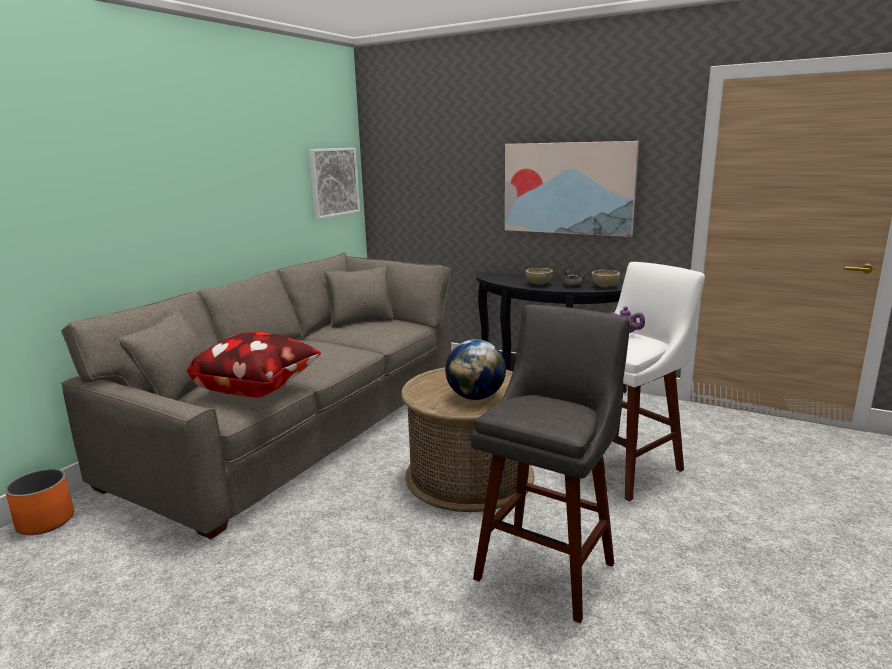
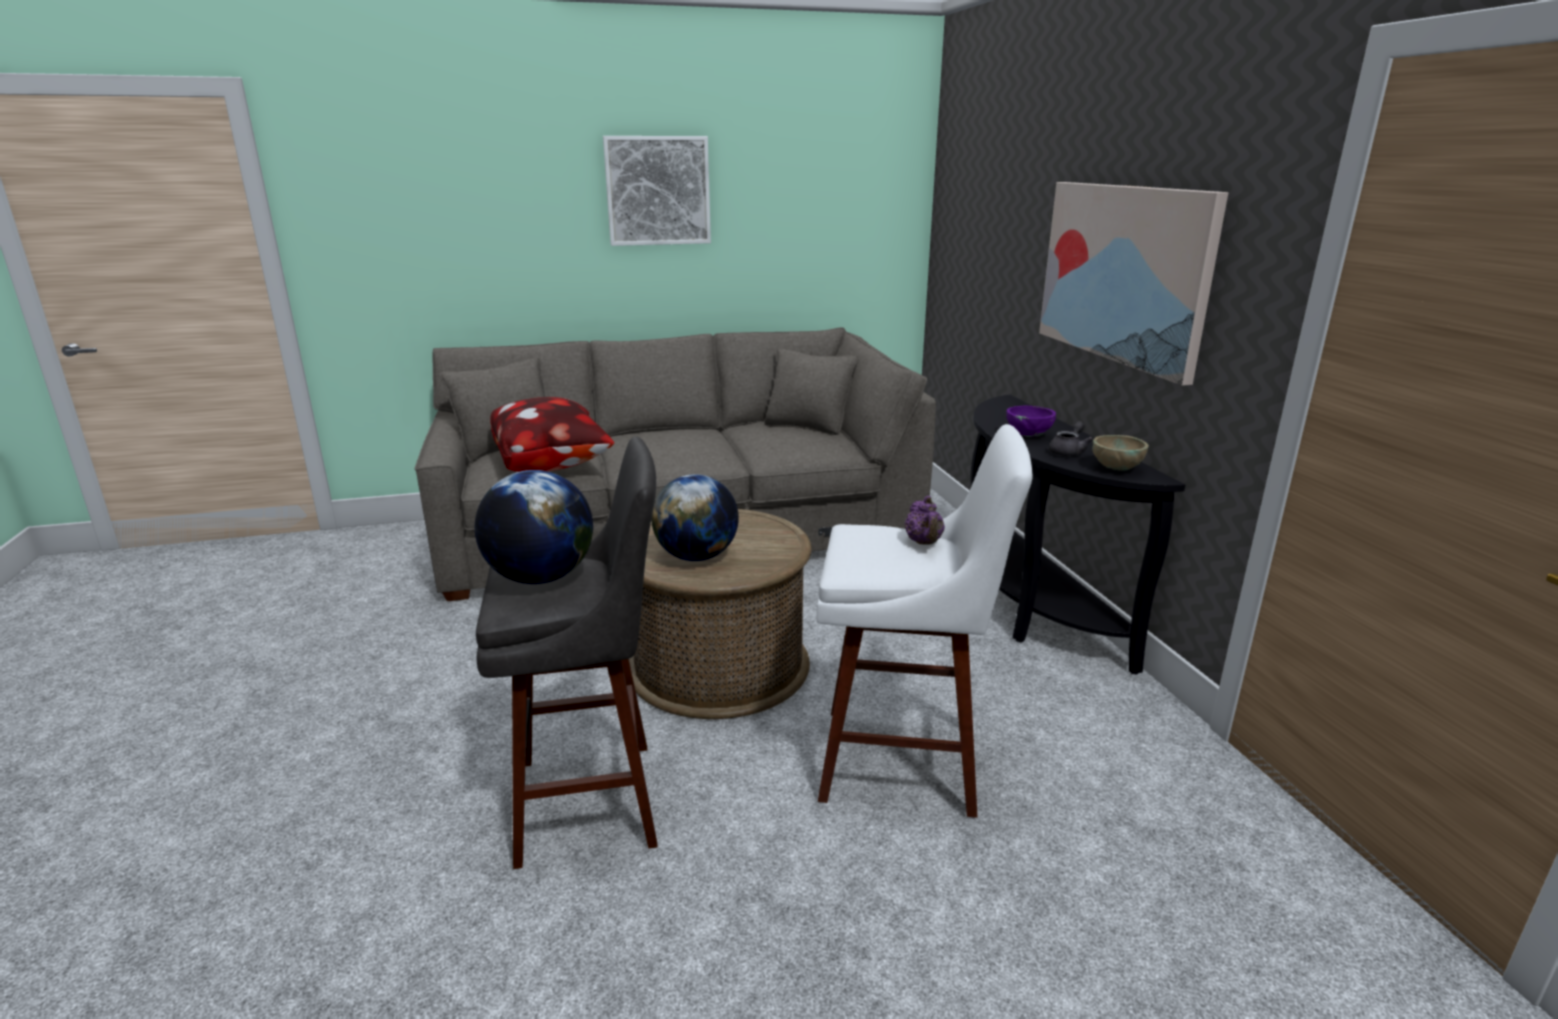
camera: 45 degrees right, 5 degrees up
orange planter [5,469,74,535] -> none
picture [309,148,360,219] -> picture moved to [603,136,711,246]
beige bowl [525,268,553,285] -> purple bowl [1006,405,1056,437]
none -> globe [475,470,593,584]

